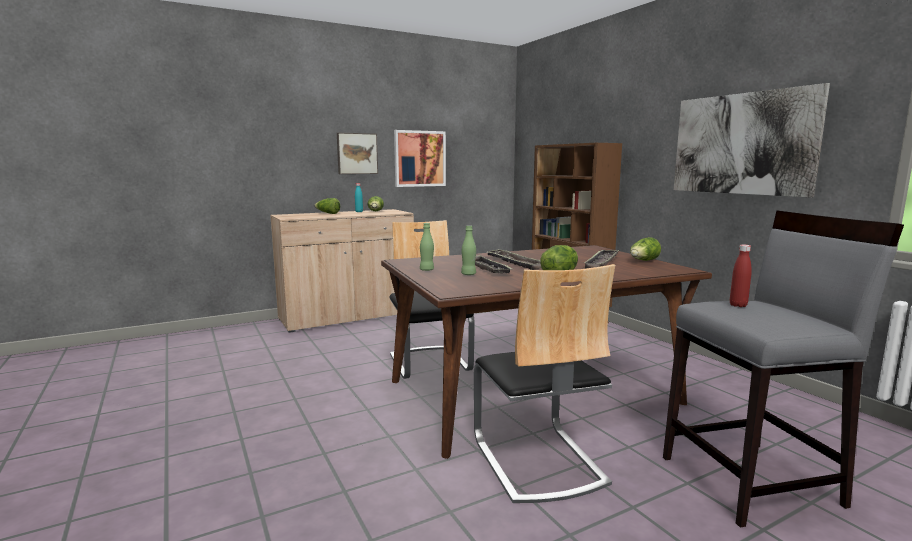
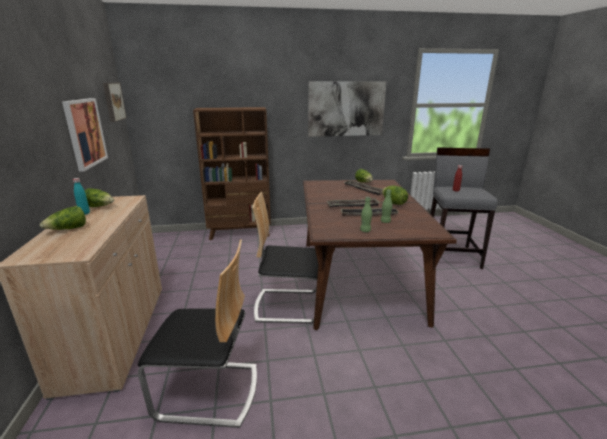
camera: 70 degrees left, 10 degrees up
picture [337,133,378,174] -> picture moved to [103,83,127,122]
chair [474,264,615,503] -> chair moved to [138,239,257,428]

